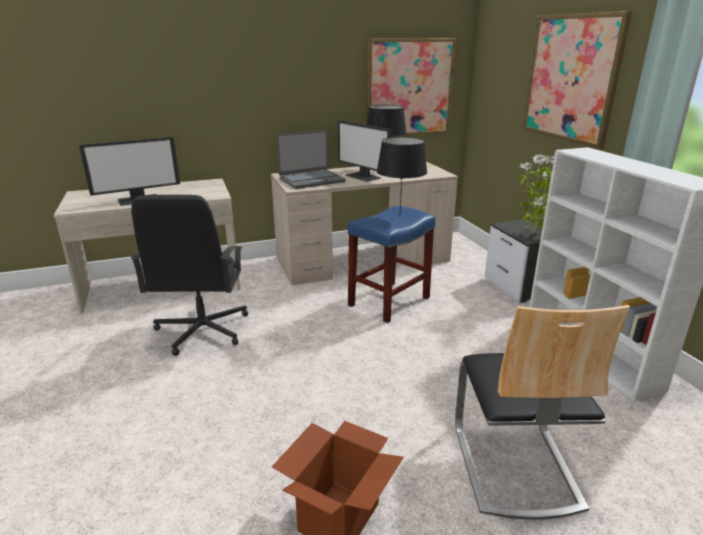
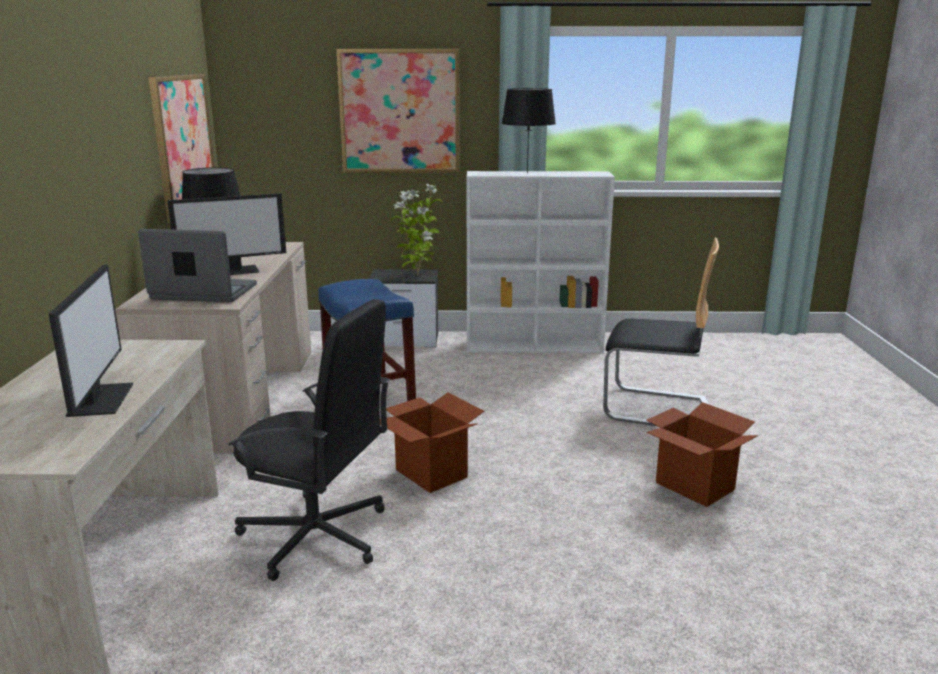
camera: 70 degrees left, 5 degrees down
laptop [276,130,346,189] -> laptop turned 75 degrees counterclockwise [138,229,257,302]
black table lamp [377,137,427,212] -> black table lamp moved to [501,88,556,174]
none -> cardboard box [380,393,484,493]

